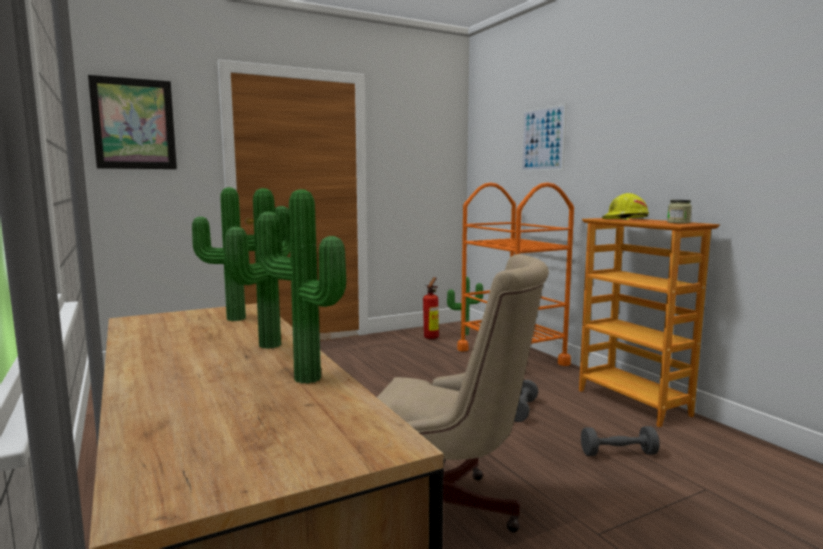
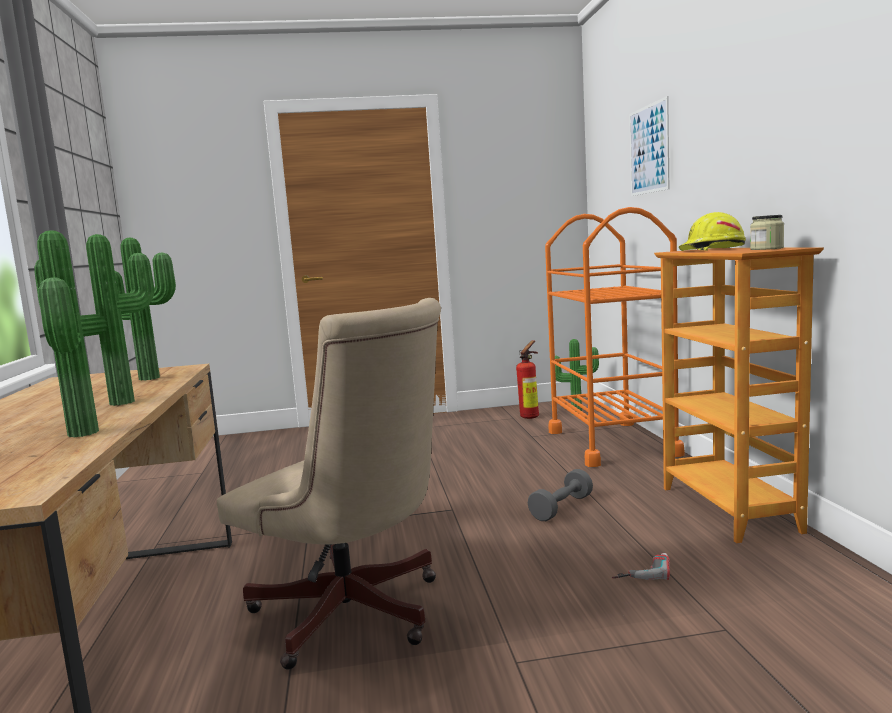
camera: 20 degrees right, 0 degrees up
picture [88,75,177,169] -> none
grey dumbbell [581,426,660,456] -> power drill [612,553,670,580]

